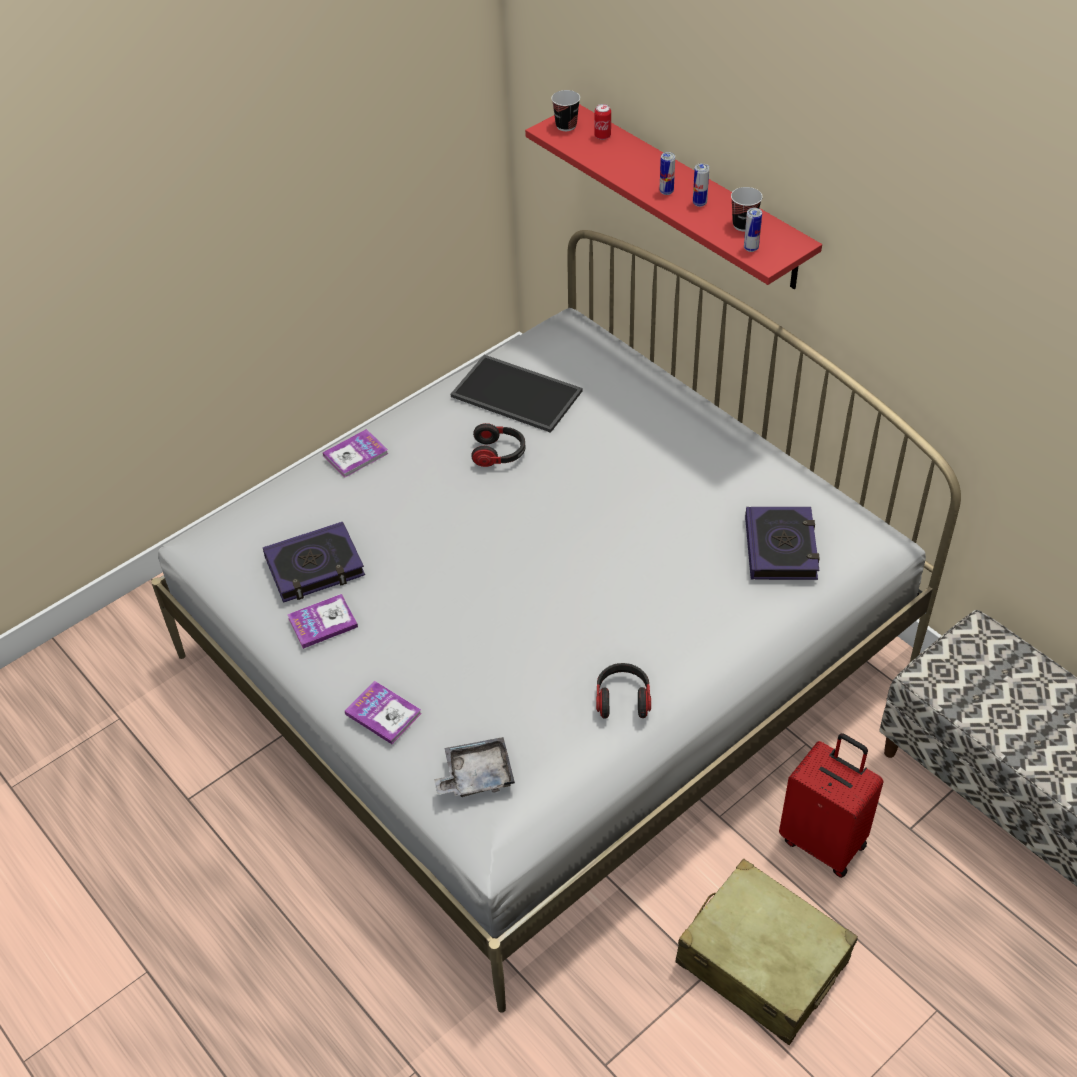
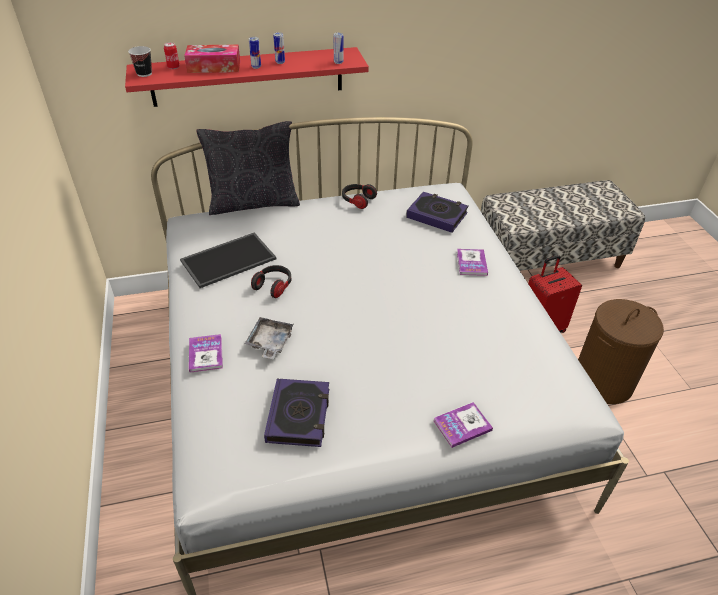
camera: 65 degrees left, 5 degrees down
book [287,594,358,649] -> book moved to [457,249,488,276]
grey tray [434,737,515,797] -> grey tray moved to [245,317,294,359]
headphones [596,663,651,718] -> headphones moved to [342,184,377,209]
beige suitcase [676,859,858,1045] -> brown laundry basket [578,299,664,404]
cup [731,187,763,232] -> none
none -> tissue box [184,44,240,73]
none -> black pillow [196,121,300,215]

